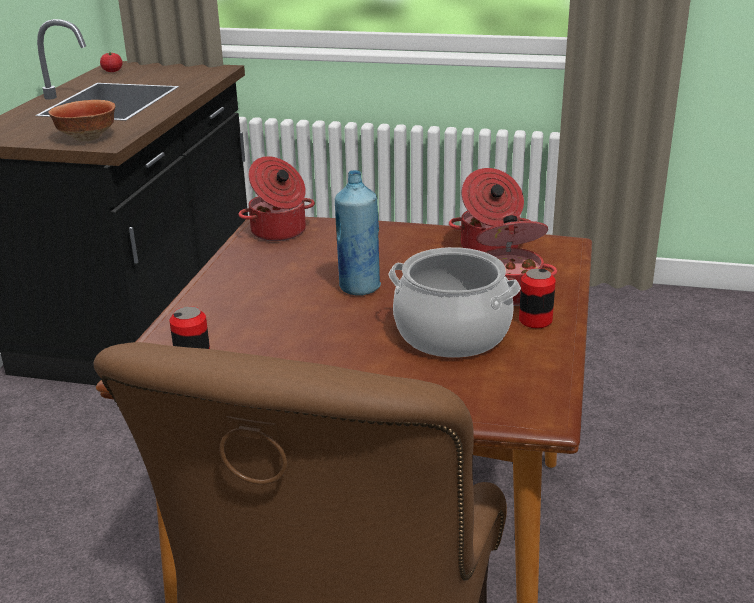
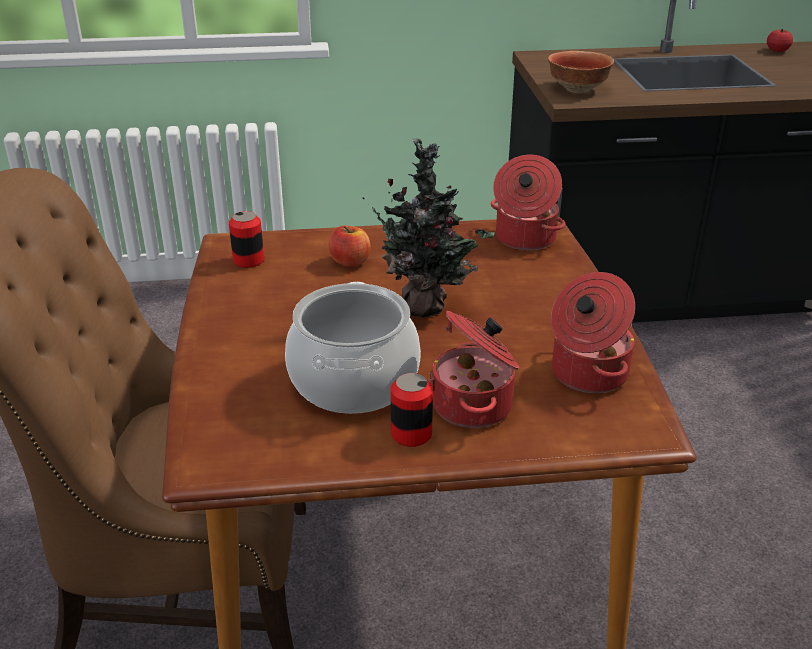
camera: 70 degrees right, 5 degrees up
blue bottle [335,170,381,296] -> potted plant [363,138,495,317]
none -> apple [329,225,370,267]

